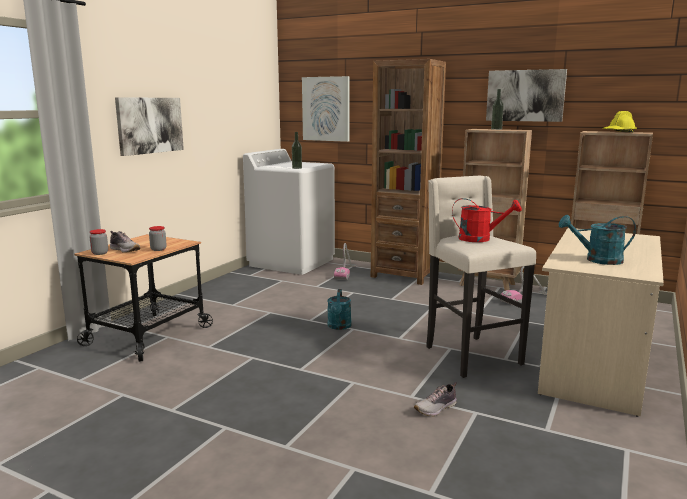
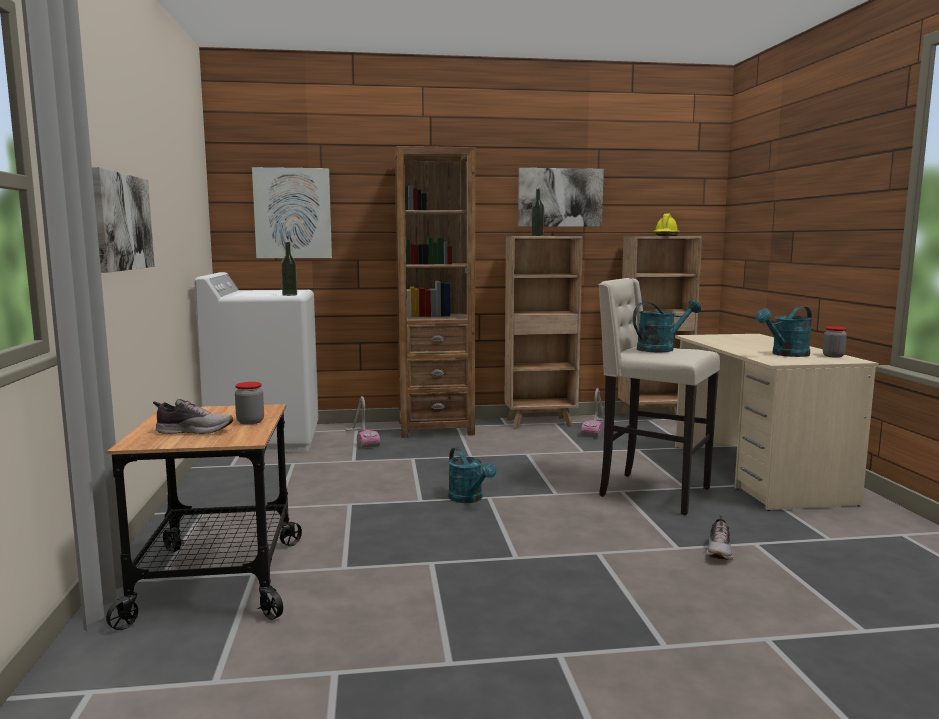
camera: 35 degrees left, 5 degrees down
jar [89,229,108,255] -> jar moved to [823,326,847,358]
red watering can [452,198,522,242] -> turquoise watering can [633,299,701,352]

